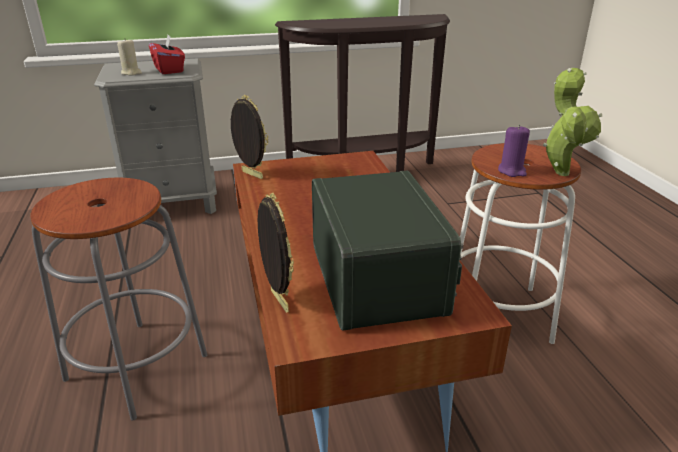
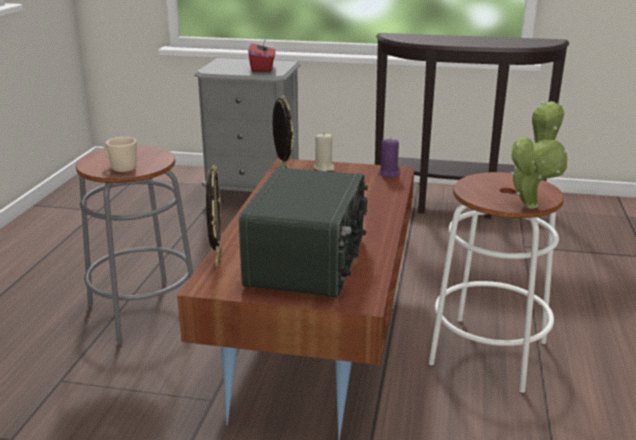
camera: 25 degrees right, 5 degrees down
beige candle [117,40,142,76] -> beige candle moved to [314,132,335,171]
purple candle [498,125,530,177] -> purple candle moved to [378,137,400,178]
none -> beige mug [104,137,137,172]

